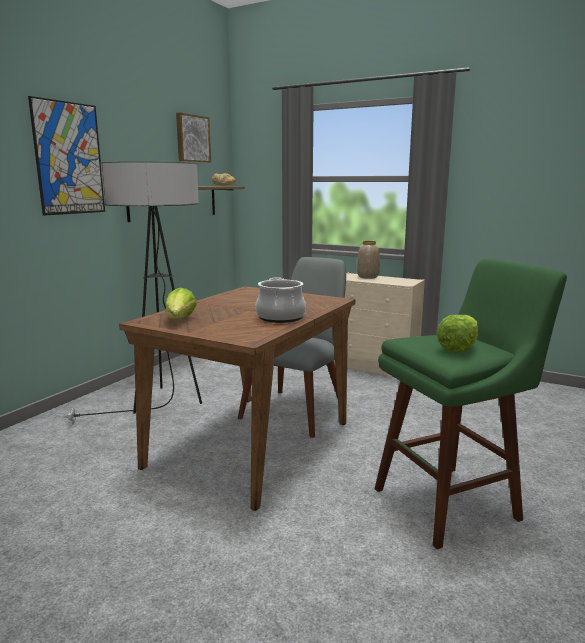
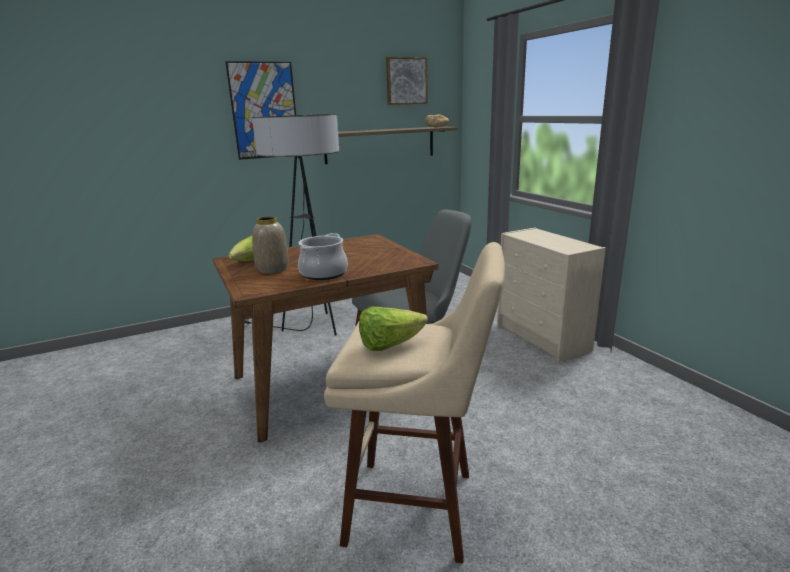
camera: 35 degrees right, 5 degrees up
vase [357,241,380,279] -> vase moved to [252,216,289,274]
green stool [375,258,567,549] -> beige stool [324,242,505,564]

